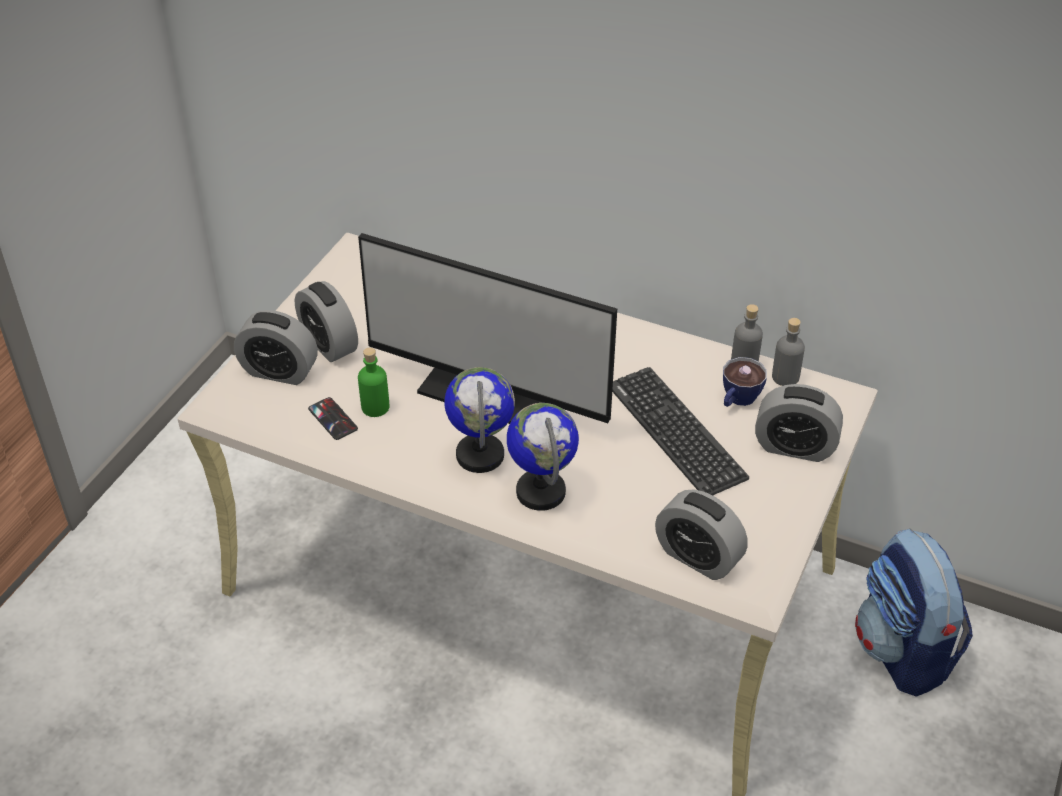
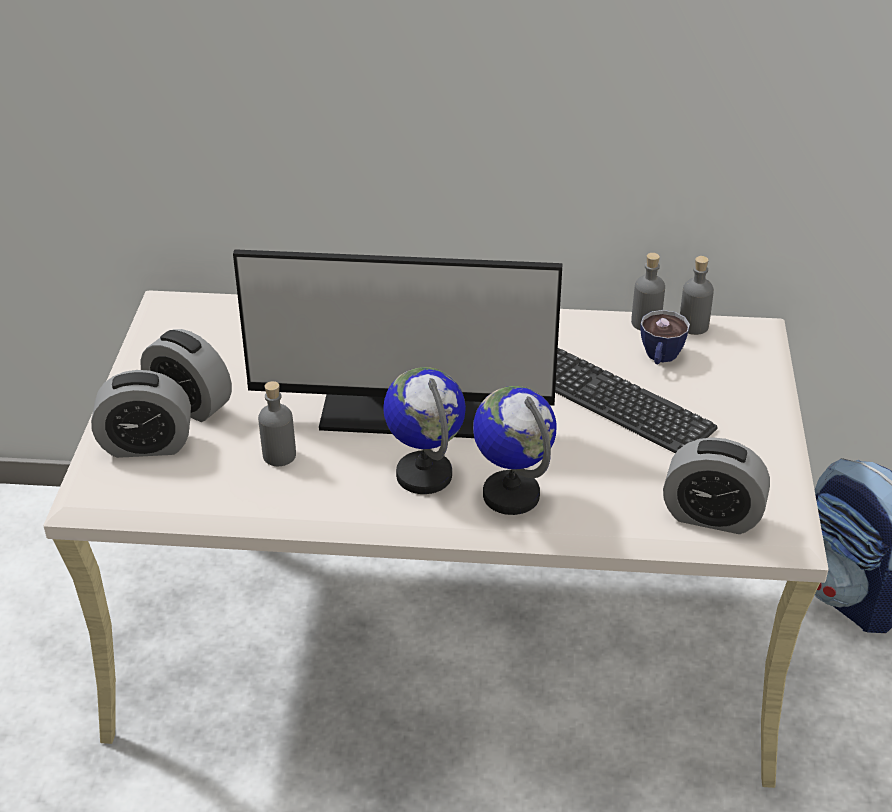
camera: 20 degrees left, 5 degrees down
phone [308,397,358,440] -> none
green bottle [358,348,390,417] -> grey bottle [258,381,296,466]
alarm clock [755,384,843,462] -> none

